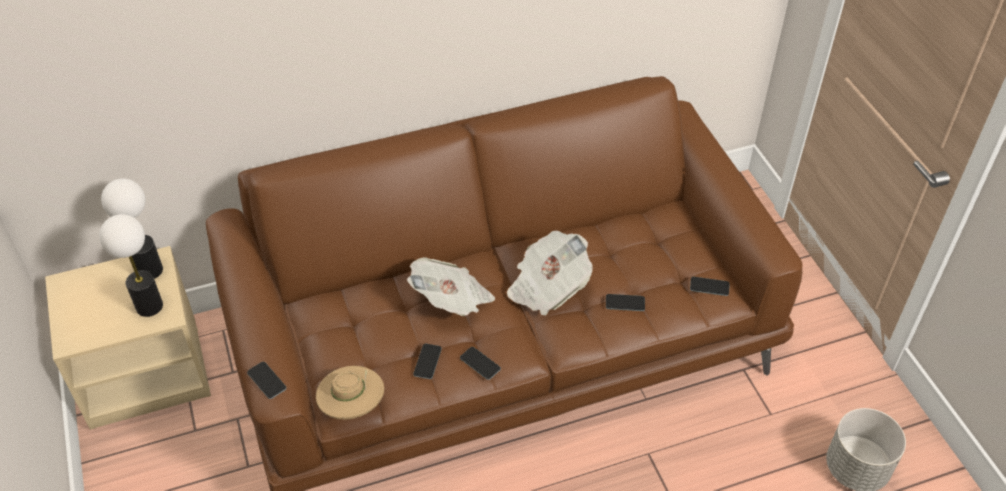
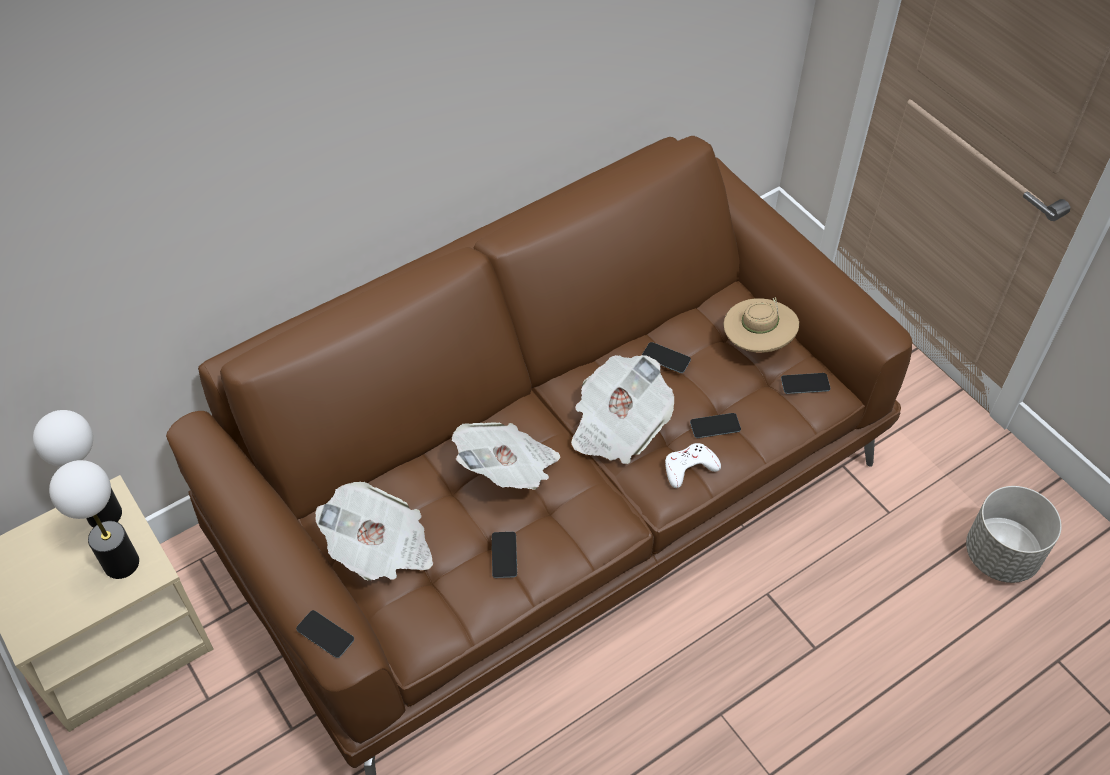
camera: 15 degrees left, 5 degrees up
beige hat [316,366,384,420] -> beige hat moved to [724,297,799,353]
phone [460,347,501,380] -> phone moved to [642,342,691,373]
none -> newspaper [315,481,433,581]
none -> white game controller [665,443,721,488]

